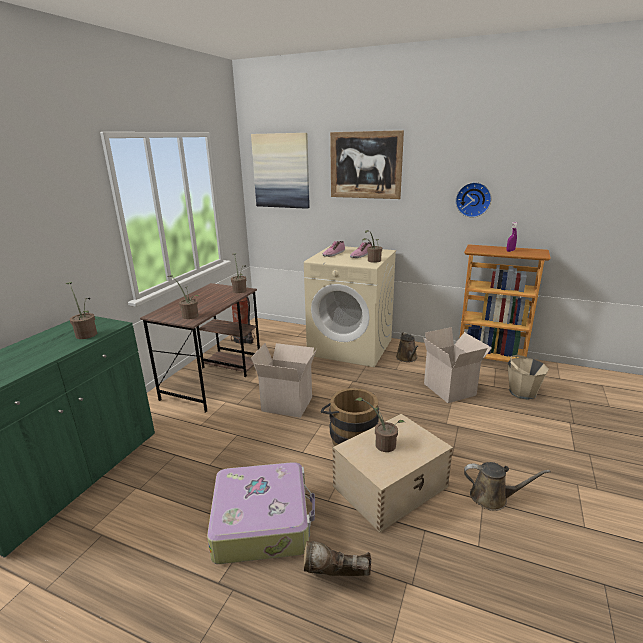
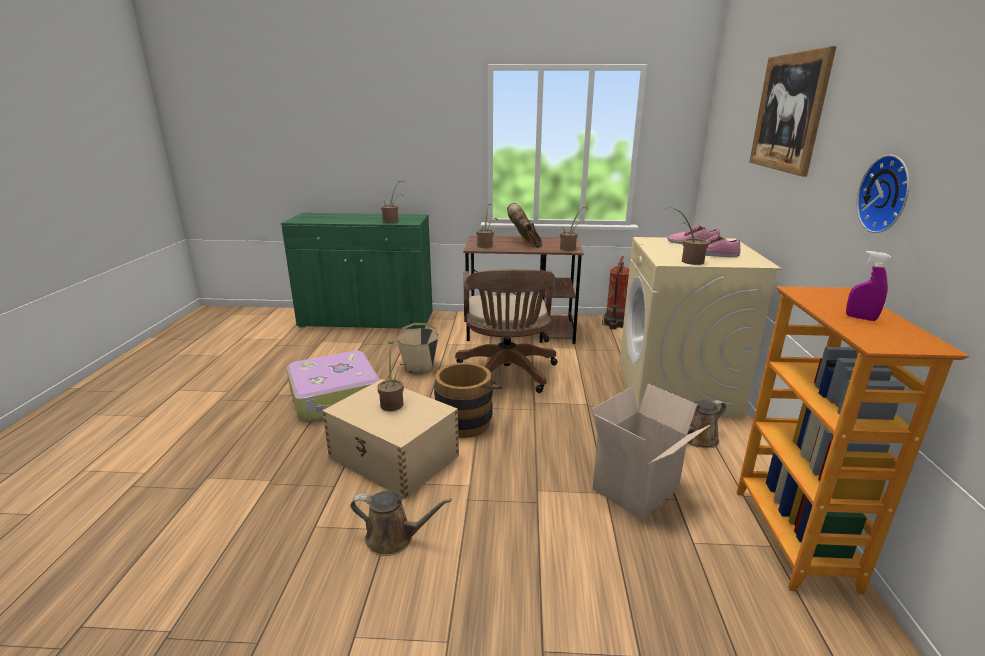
camera: 70 degrees right, 0 degrees up
picture [251,133,310,209] -> none
cardboard box [251,343,317,418] -> brown office chair [455,269,558,393]
brown boot [303,541,371,576] -> brown boot moved to [507,203,542,248]
brown watering can [464,462,551,511] -> brown watering can turned 75 degrees counterclockwise [351,491,452,556]
beige bucket [507,354,549,400] -> beige bucket moved to [396,323,439,374]

